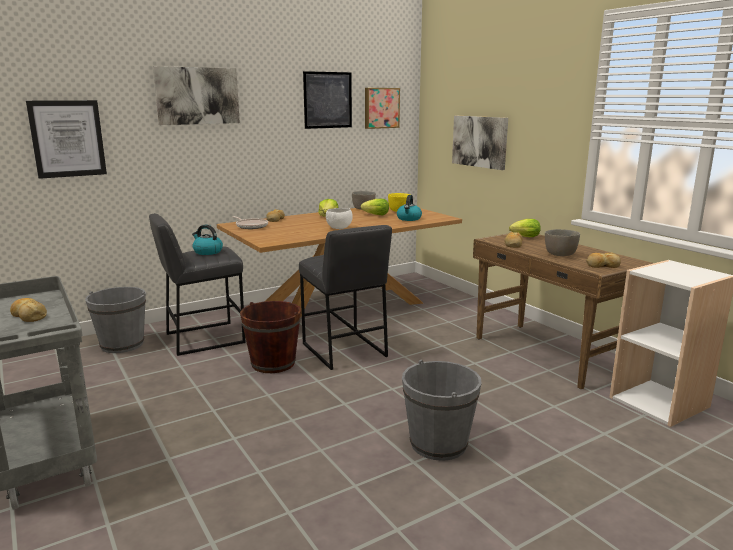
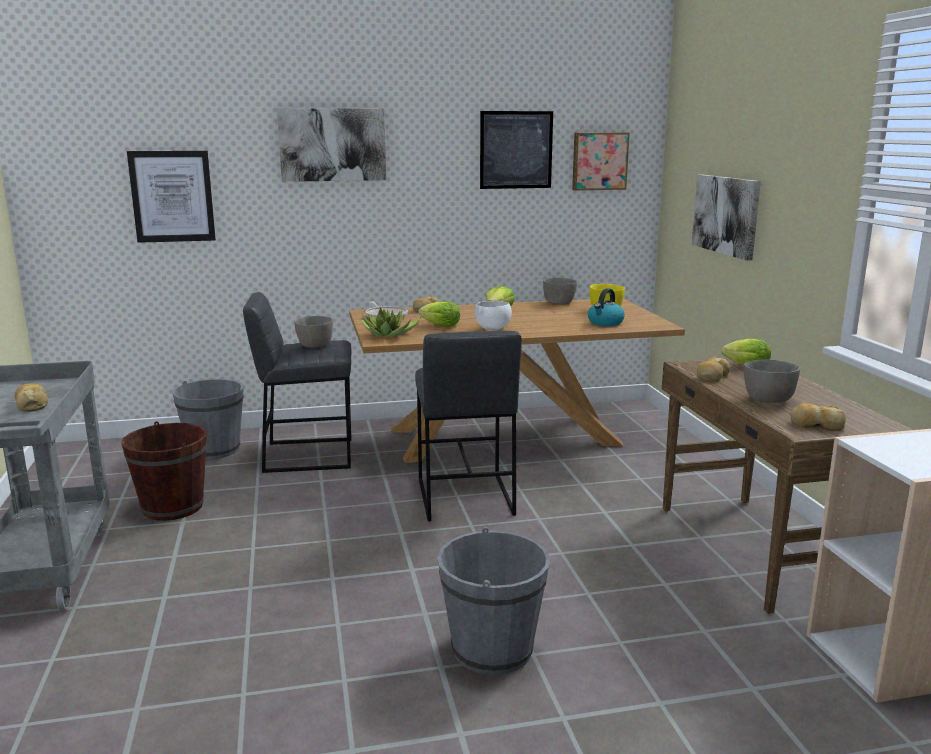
camera: 20 degrees right, 0 degrees up
kettle [192,225,223,255] -> grey bowl [295,316,333,348]
brown bucket [240,301,301,373] -> brown bucket moved to [121,421,207,521]
lettuce [360,199,389,215] -> lettuce moved to [419,301,460,327]
none -> potted plant [361,308,421,337]

